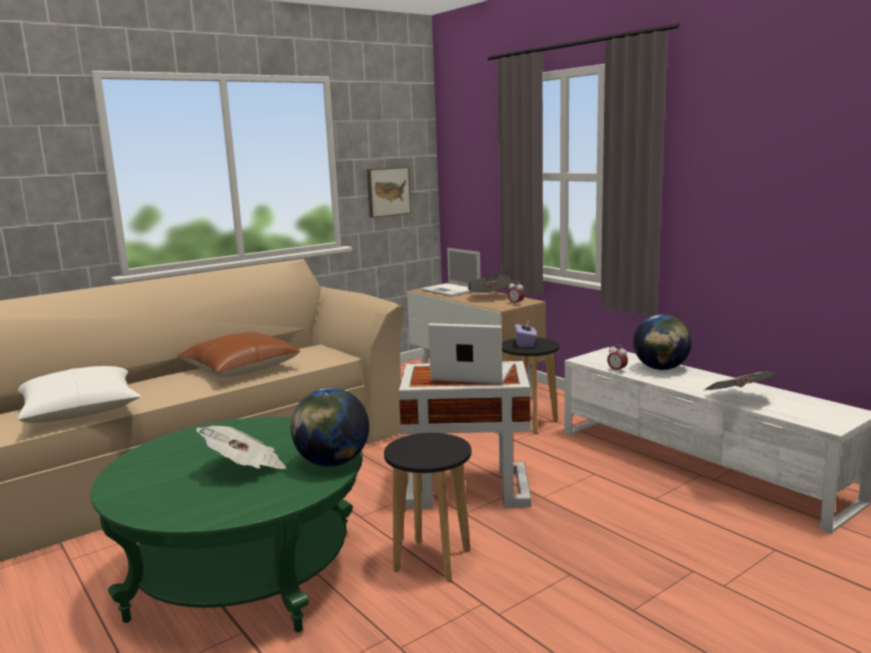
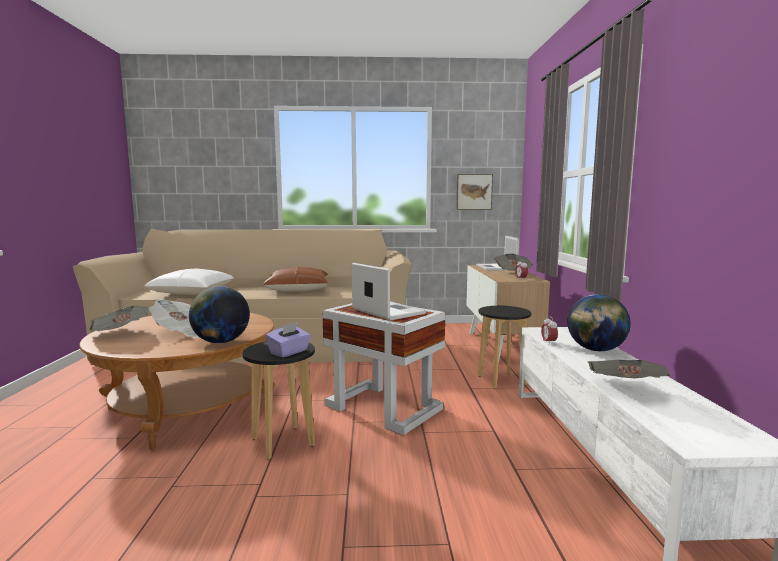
camera: 35 degrees right, 5 degrees down
green coffee table [91,417,362,632] -> brown coffee table [79,313,275,450]
purple tissue box [514,319,537,347] -> purple tissue box moved to [266,322,311,357]
none -> newspaper [89,306,148,332]

